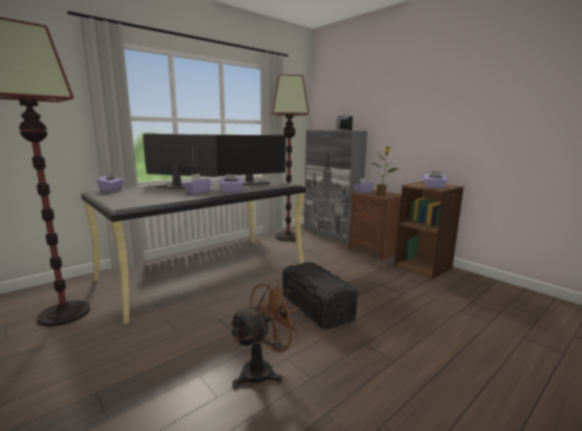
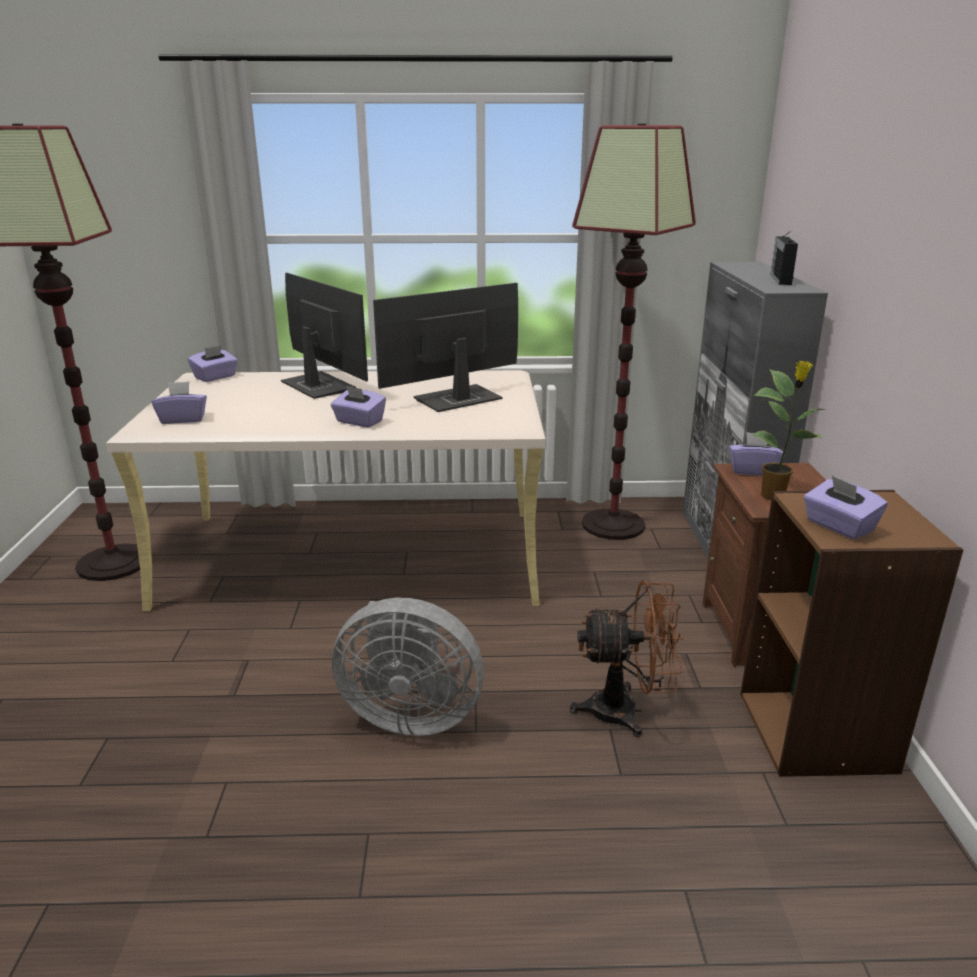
camera: 40 degrees right, 10 degrees up
black desk [81,176,306,324] -> beige desk [106,370,545,611]
purple tissue box [183,174,211,194] -> purple tissue box moved to [151,381,207,424]
monitor [216,135,286,186] -> monitor turned 135 degrees clockwise [373,283,518,412]
brown fan [229,280,304,388] -> brown fan moved to [570,580,684,737]
black storage box [283,262,358,330] -> grey fan [332,598,484,736]

